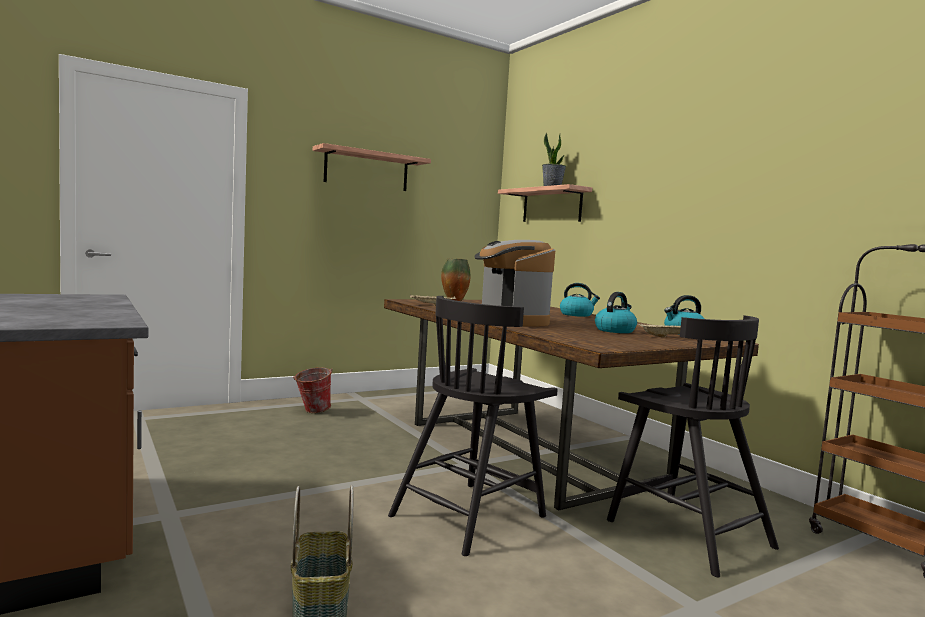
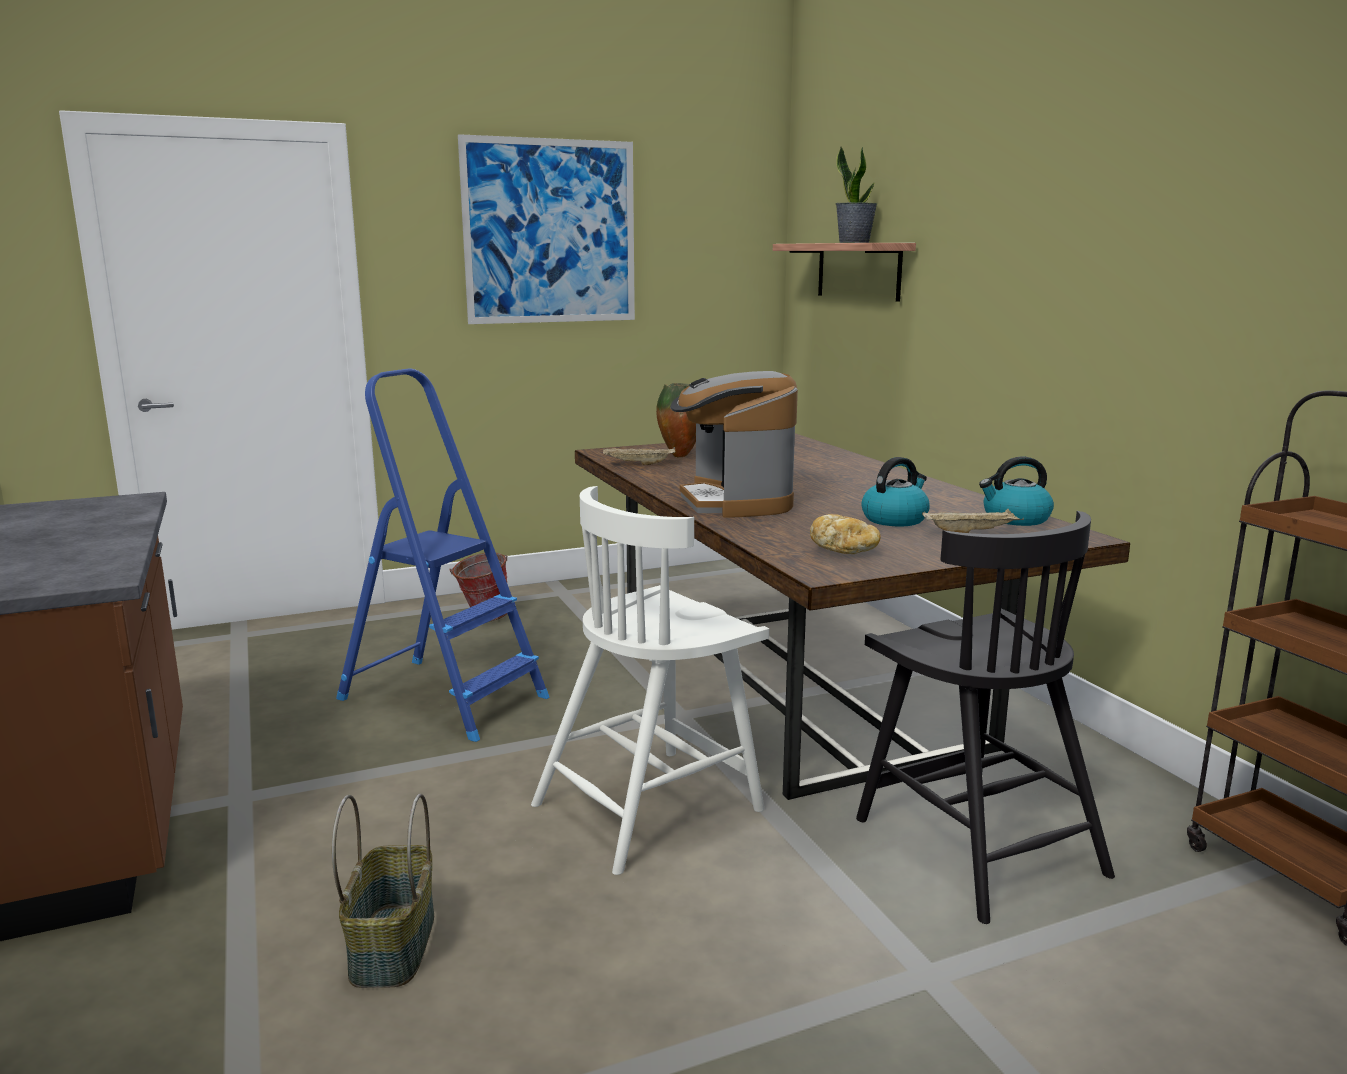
camera: 10 degrees right, 10 degrees up
shelf [313,143,431,191] -> picture [458,134,635,324]
black chair [388,296,558,556] -> white chair [531,486,769,875]
kettle [560,283,600,317] -> none
none -> blue step ladder [336,368,549,742]
none -> bread [810,514,881,554]

